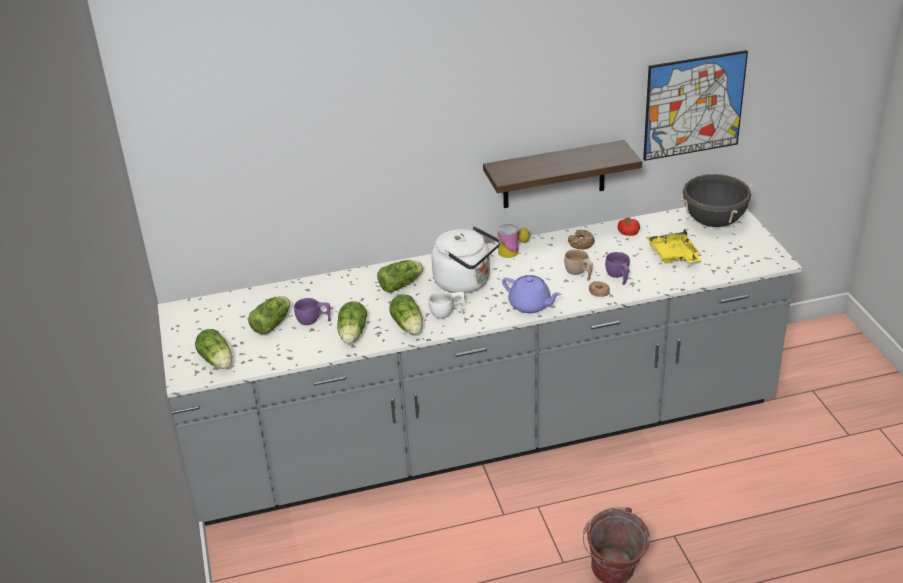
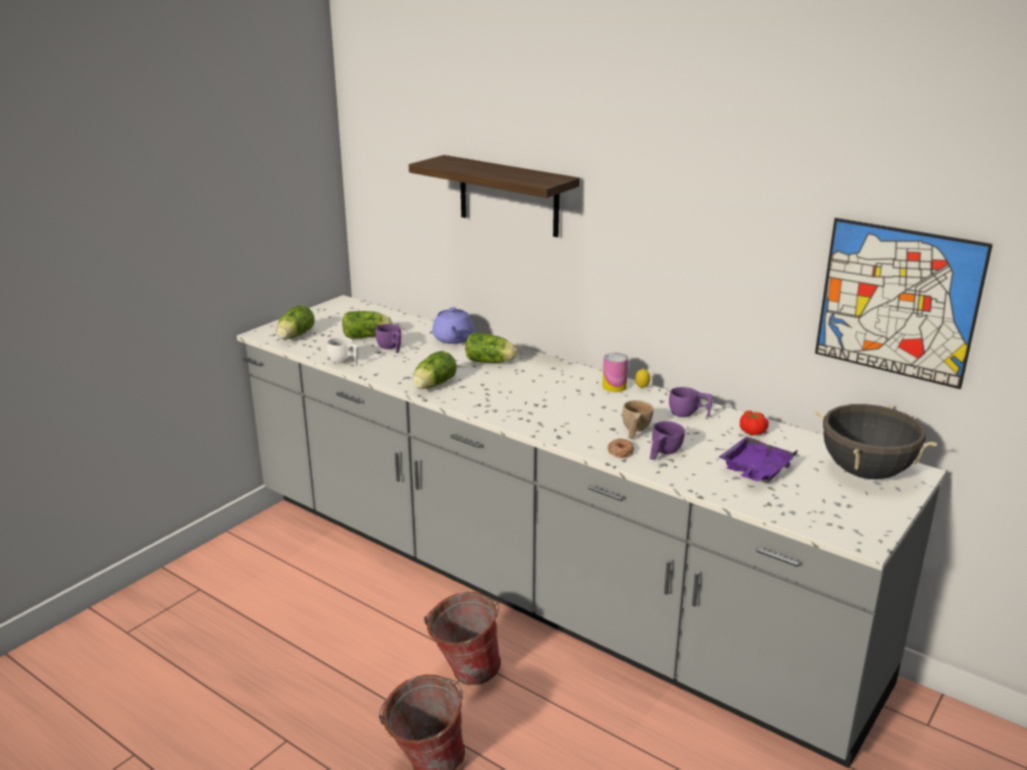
camera: 50 degrees right, 10 degrees down
lettuce [337,301,367,344] -> none
white cup [429,291,465,319] -> white cup moved to [327,337,359,366]
white kettle [431,226,500,293] -> none
shelf [483,140,642,208] -> shelf moved to [409,155,580,237]
purple teapot [502,275,561,313] -> purple teapot moved to [432,307,474,344]
donut [568,230,595,249] -> purple cup [669,387,713,417]
yellow tray [646,229,701,263] -> purple tray [719,436,797,481]
none -> bucket [424,592,501,685]

